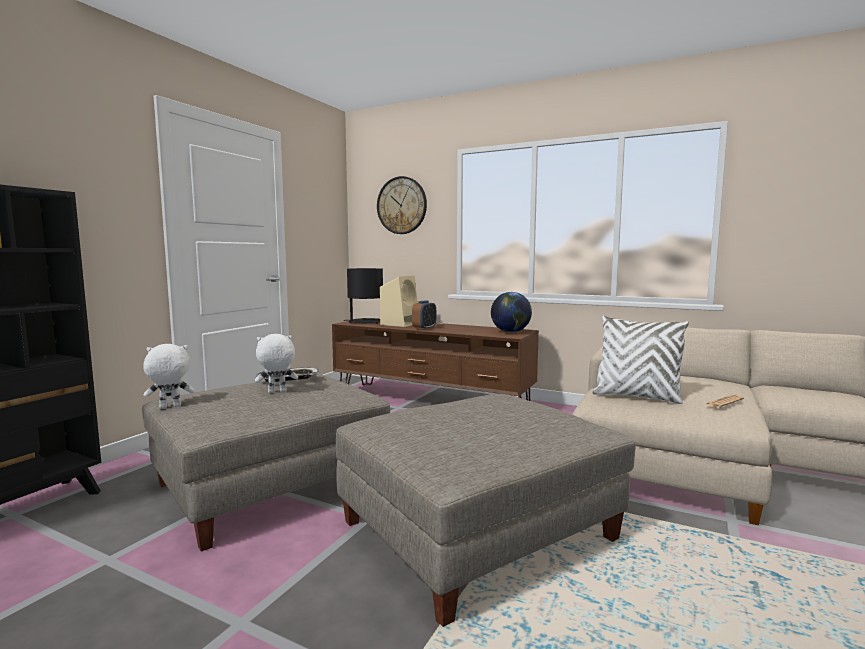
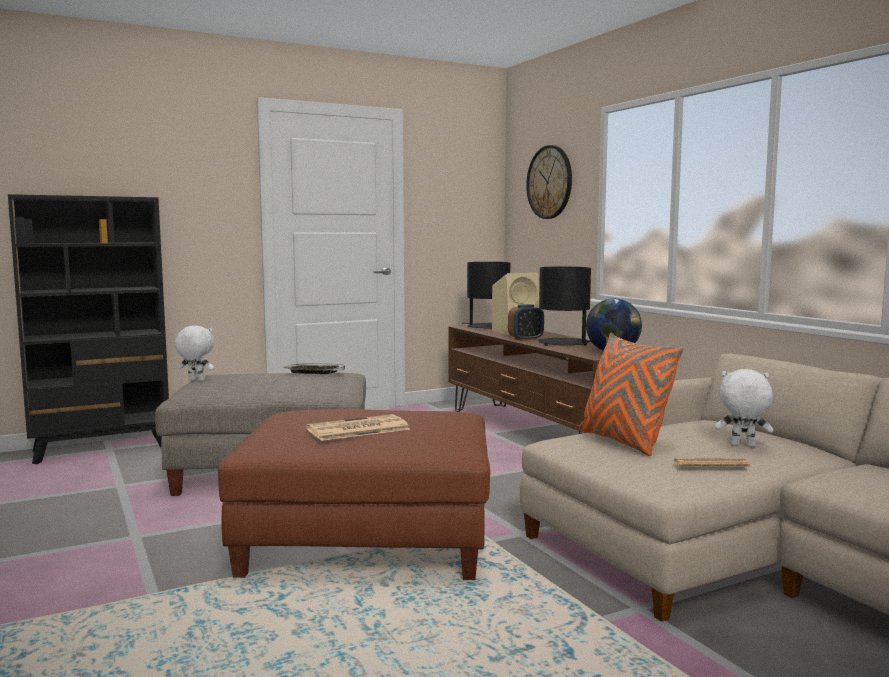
camera: 35 degrees right, 0 degrees up
white plush toy [255,334,298,393] -> white plush toy moved to [715,369,773,447]
grey ottoman [336,394,636,627] -> brown ottoman [218,409,490,580]
white pillow [592,315,689,404] -> orange pillow [579,333,683,456]
none -> newspaper [306,414,410,441]
none -> black table lamp [538,267,591,346]

